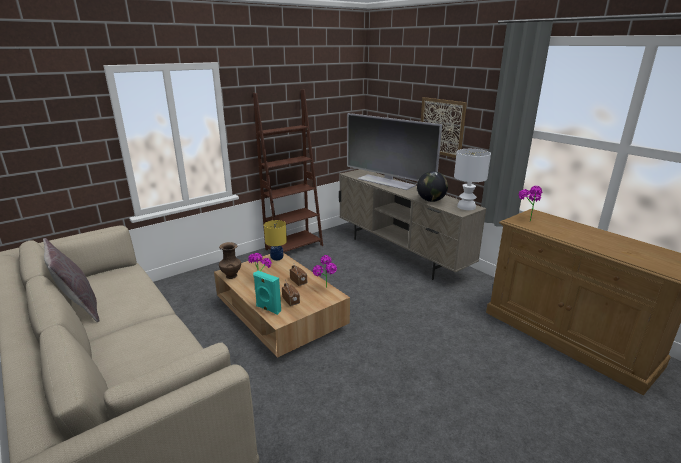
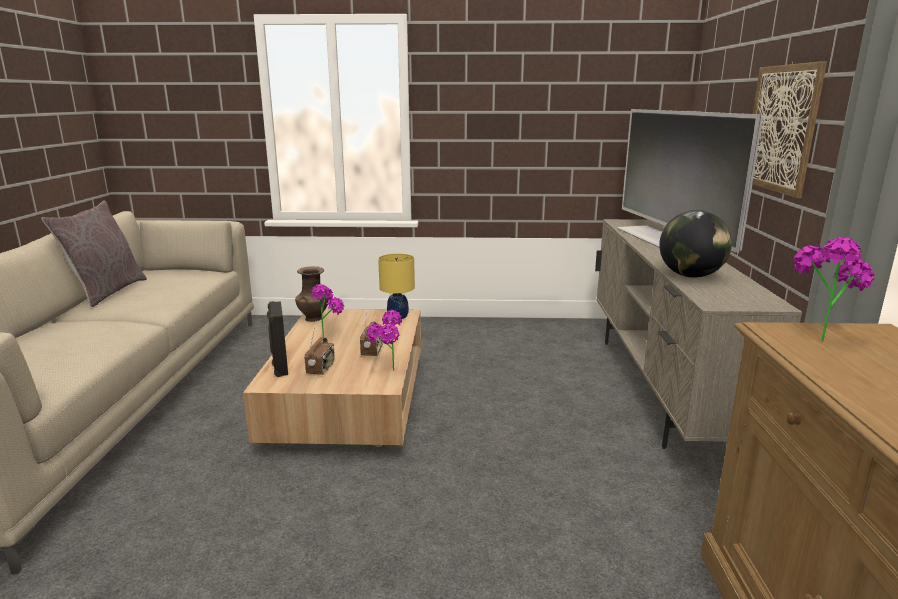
camera: 40 degrees right, 5 degrees down
brown bookcase [253,89,323,253] -> none
turquoise speaker [253,271,281,315] -> black speaker [267,301,288,377]
white table lamp [454,149,491,210] -> none

